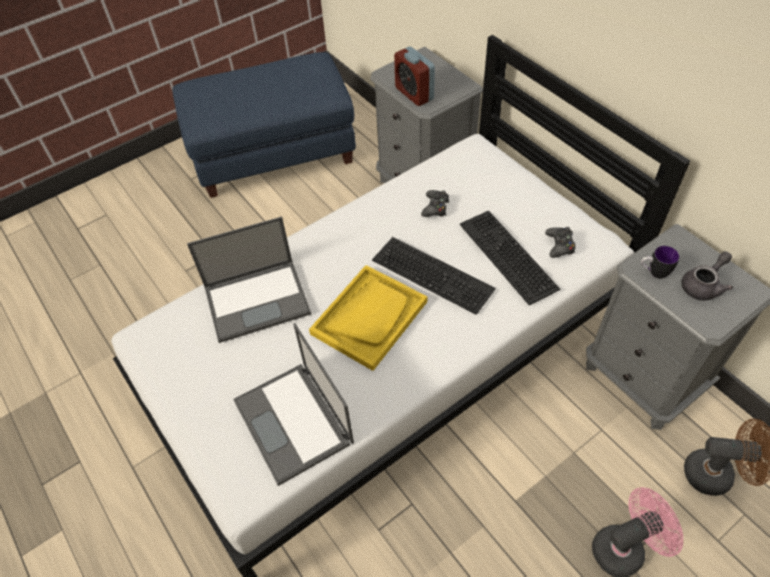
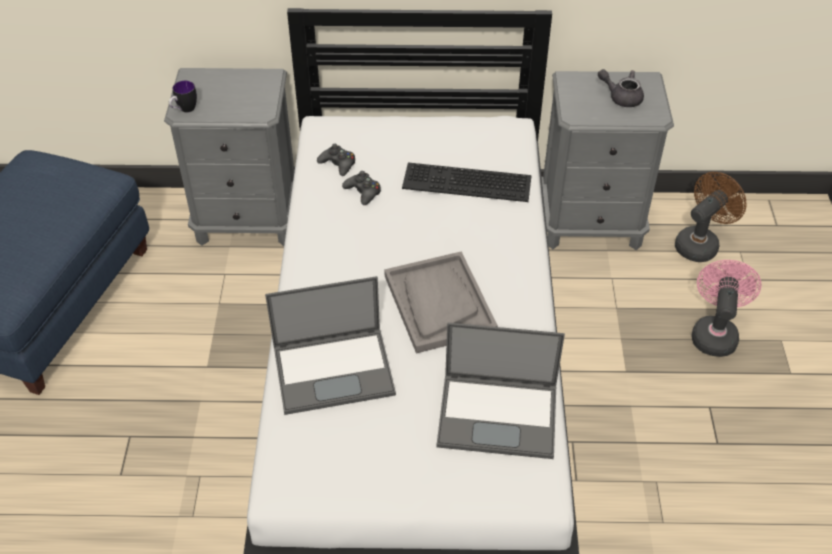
camera: 55 degrees left, 5 degrees down
laptop [187,217,311,343] -> laptop turned 60 degrees clockwise [265,276,396,415]
yellow tray [309,265,427,371] -> grey tray [384,251,498,354]
keyboard [372,237,496,315] -> none
alarm clock [394,47,435,106] -> none
black game controller [545,227,576,258] -> black game controller moved to [317,144,355,176]
mug [641,246,680,279] -> mug moved to [169,81,197,112]
grey teapot [681,251,733,300] -> grey teapot turned 60 degrees counterclockwise [598,69,644,107]

